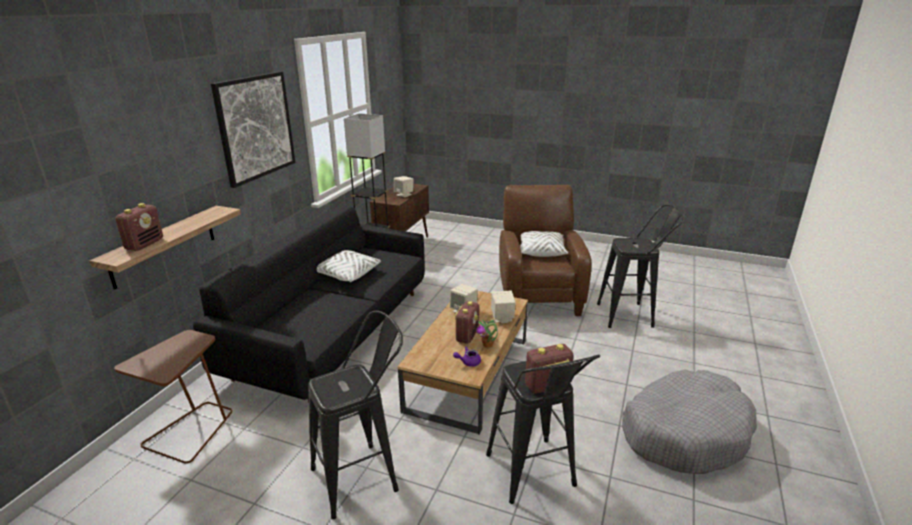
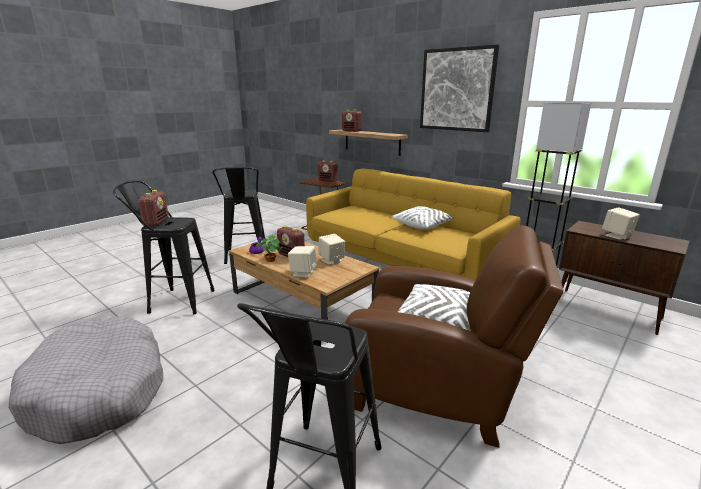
camera: 110 degrees right, 5 degrees down
black sofa [193,205,425,403] -> yellow sofa [306,169,521,280]
none -> radio [318,160,338,182]

